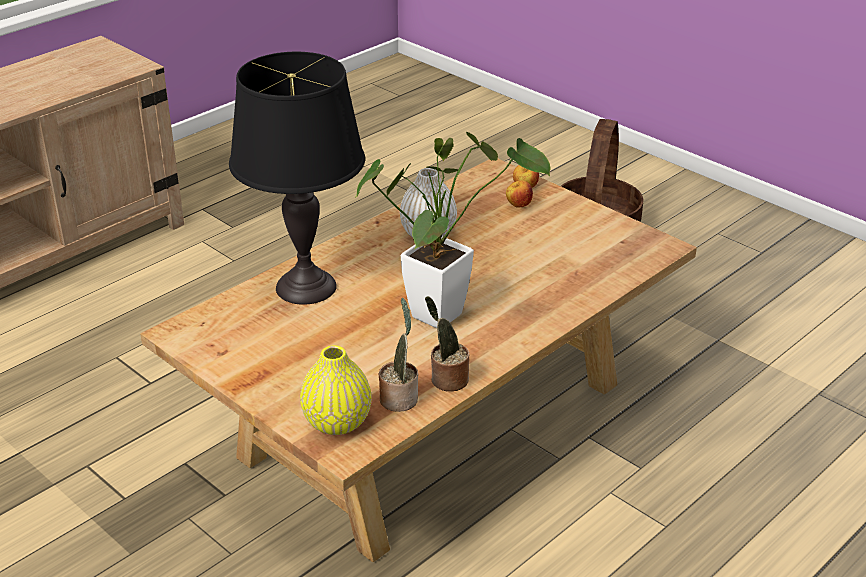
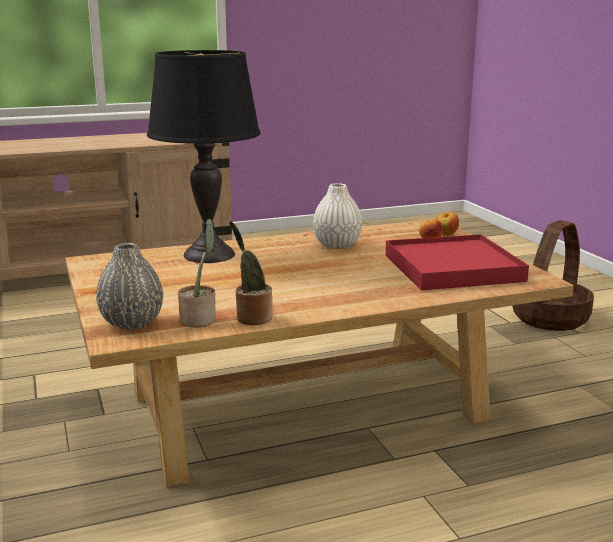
camera: 25 degrees right, 15 degrees down
yellow vase [300,345,372,435] -> grey vase [96,243,163,330]
potted plant [356,132,551,328] -> none
none -> red tray [385,234,529,290]

